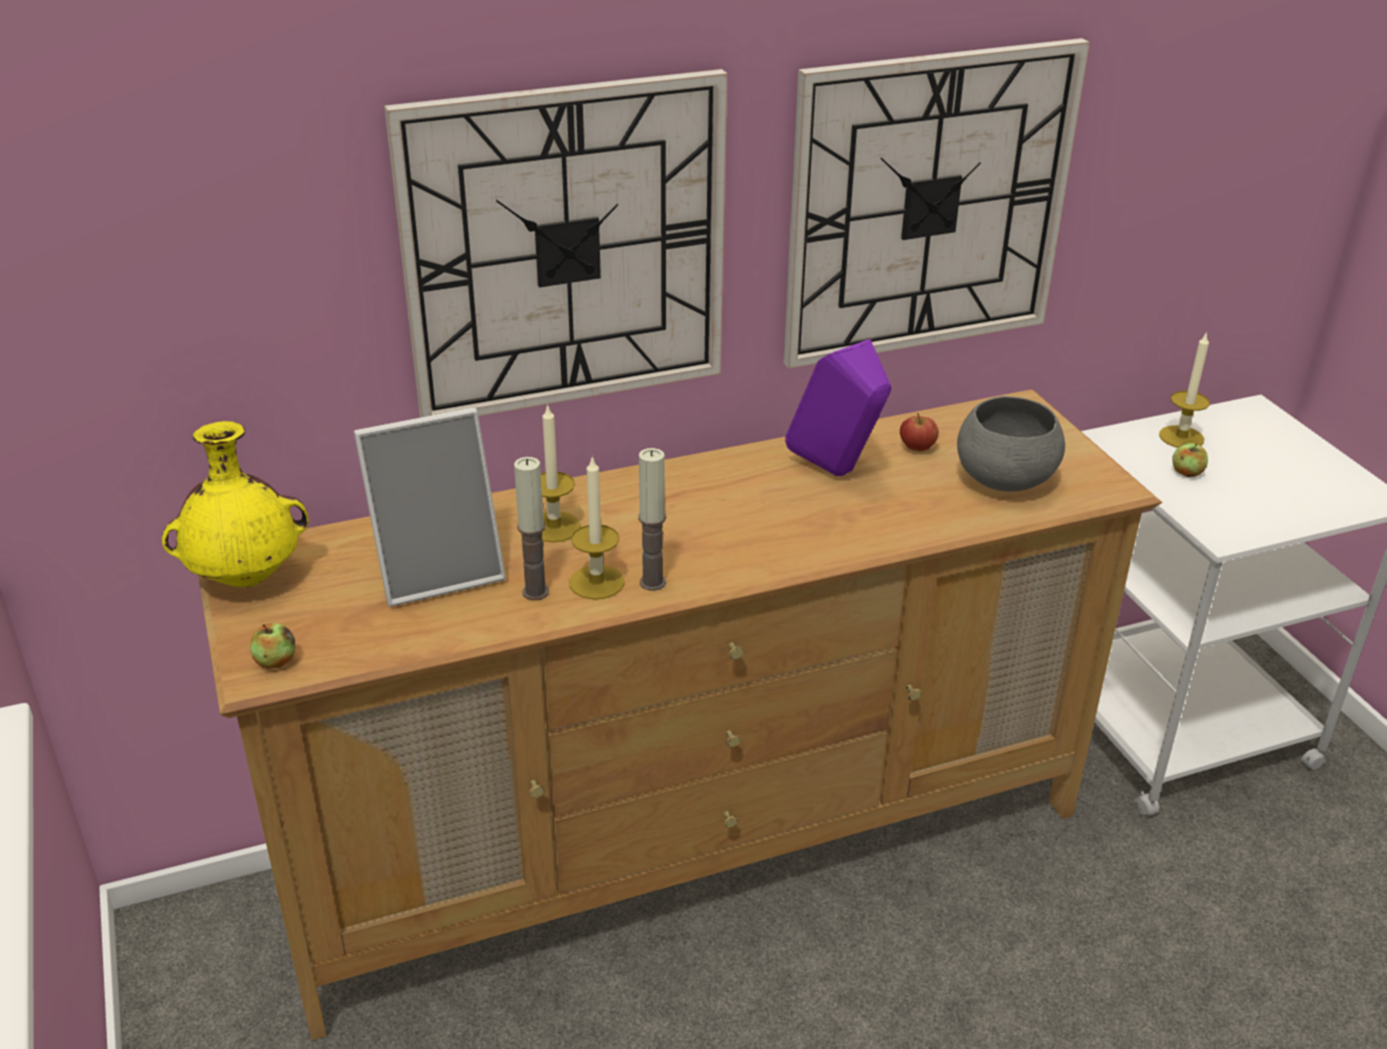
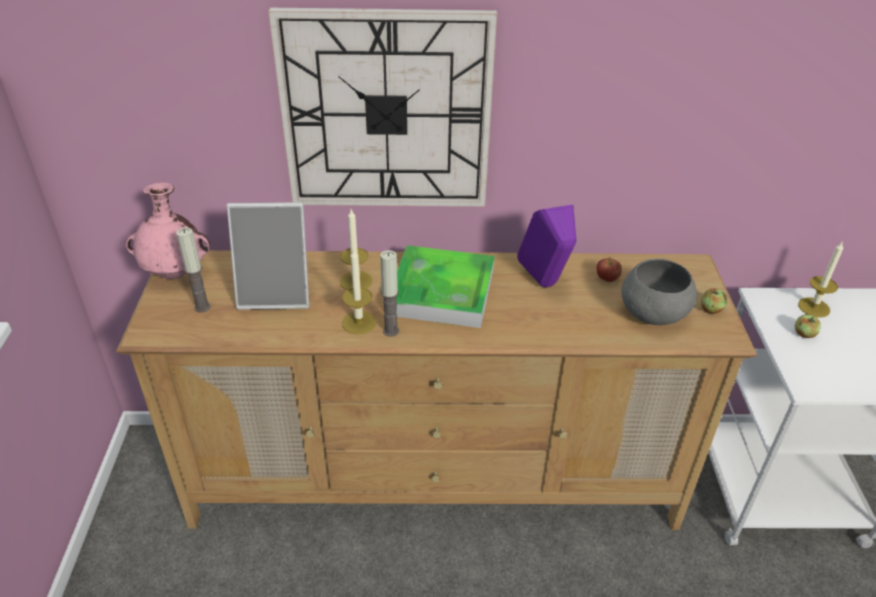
camera: 20 degrees right, 5 degrees up
yellow vase [162,421,309,587] -> pink vase [126,183,210,279]
apple [250,623,295,669] -> apple moved to [701,288,727,314]
candle [514,457,549,600] -> candle moved to [176,227,211,313]
wall clock [783,38,1090,369] -> none
none -> tray [396,245,494,328]

